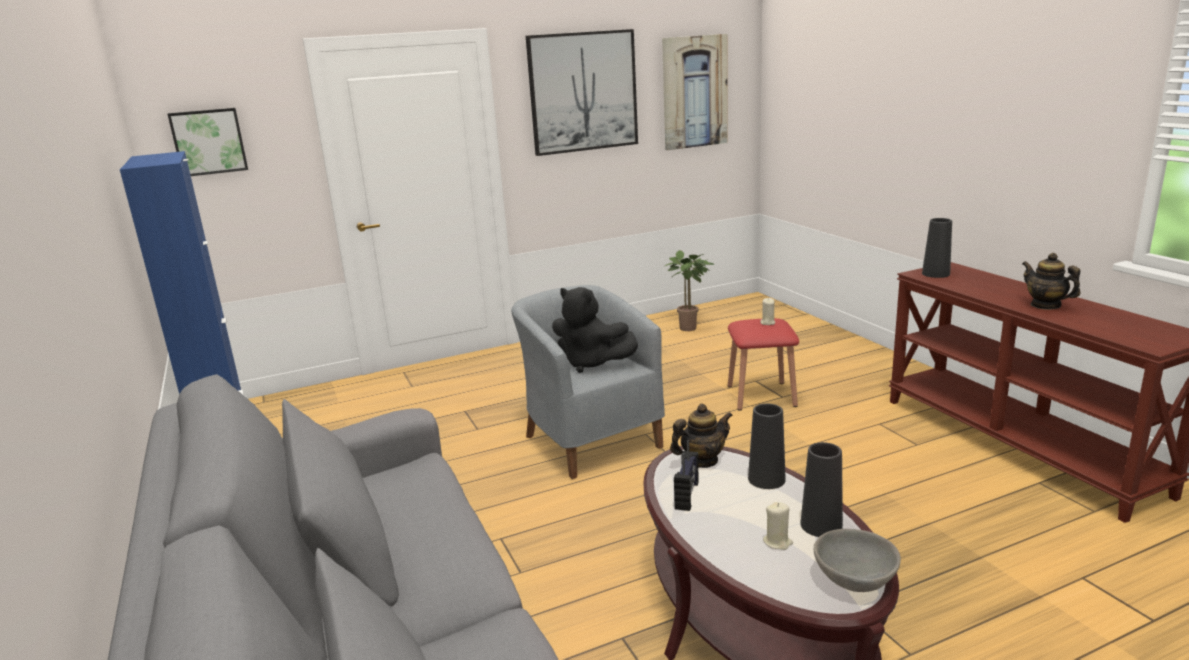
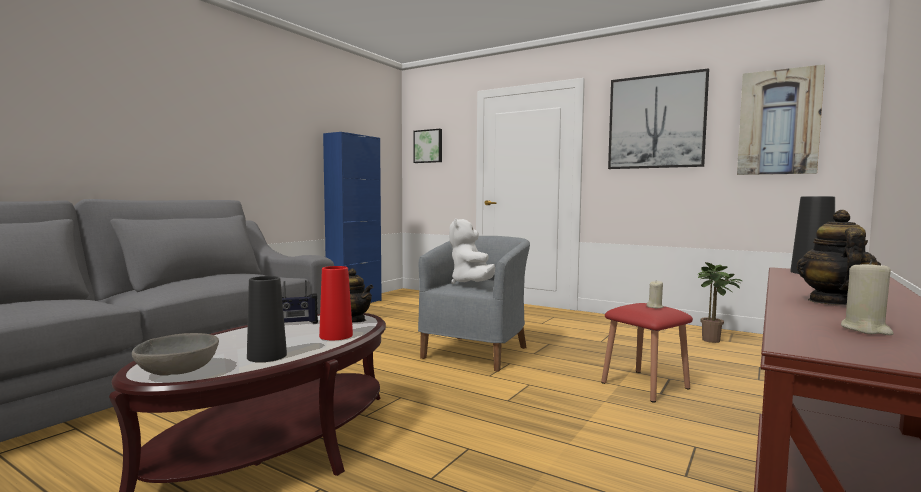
camera: 55 degrees right, 15 degrees down
black plush toy [552,287,638,373] -> white plush toy [449,218,495,284]
black vase [748,404,786,489] -> red vase [319,266,353,340]
beige candle [763,502,793,550] -> beige candle moved to [841,260,894,335]

